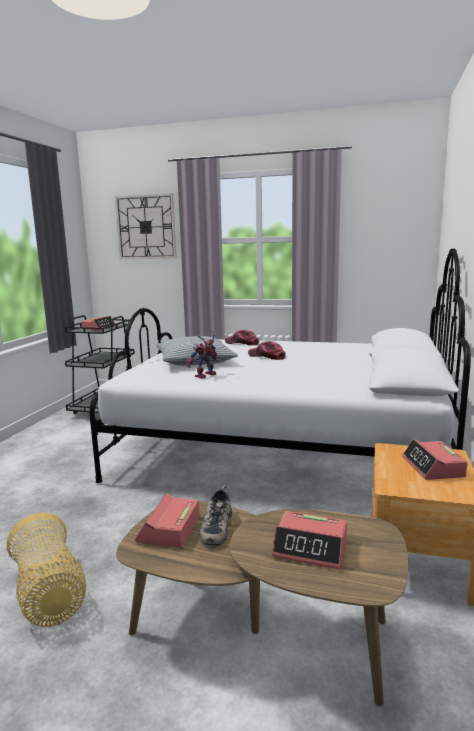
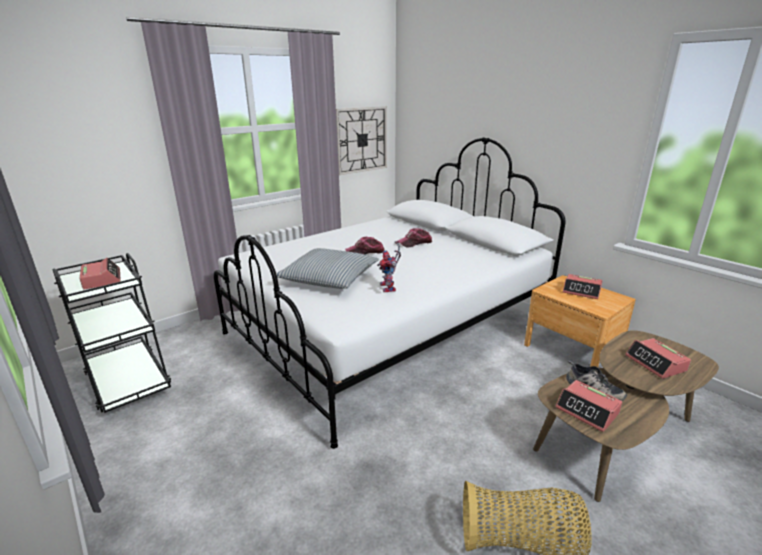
camera: 55 degrees left, 10 degrees up
wall clock [115,193,177,259] -> wall clock moved to [336,106,387,175]
cap [225,330,259,345] -> cap moved to [397,228,432,248]
alarm clock [272,511,347,569] -> alarm clock turned 105 degrees clockwise [625,338,691,379]

